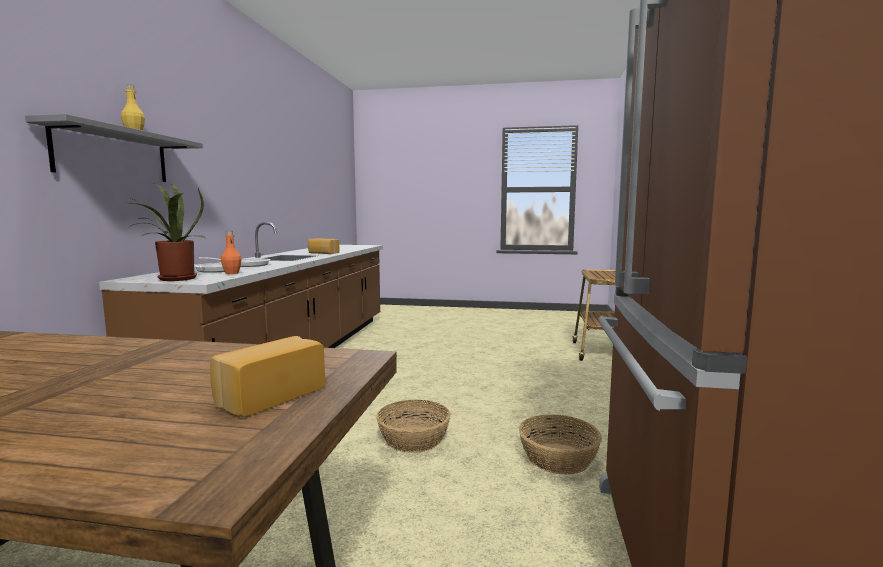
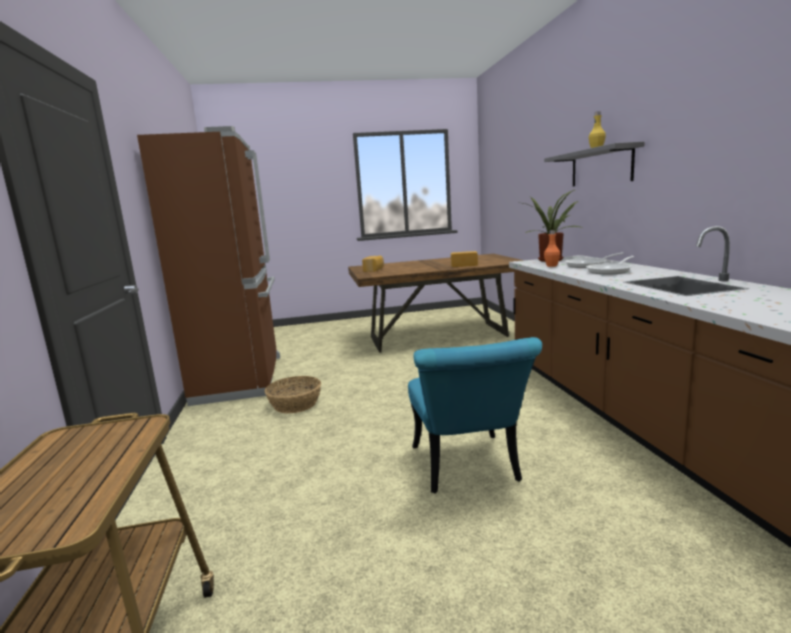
camera: 160 degrees right, 5 degrees up
bread [308,238,340,254] -> bread moved to [451,251,478,267]
basket [376,400,451,453] -> none
none -> turquoise chair [408,337,542,494]

